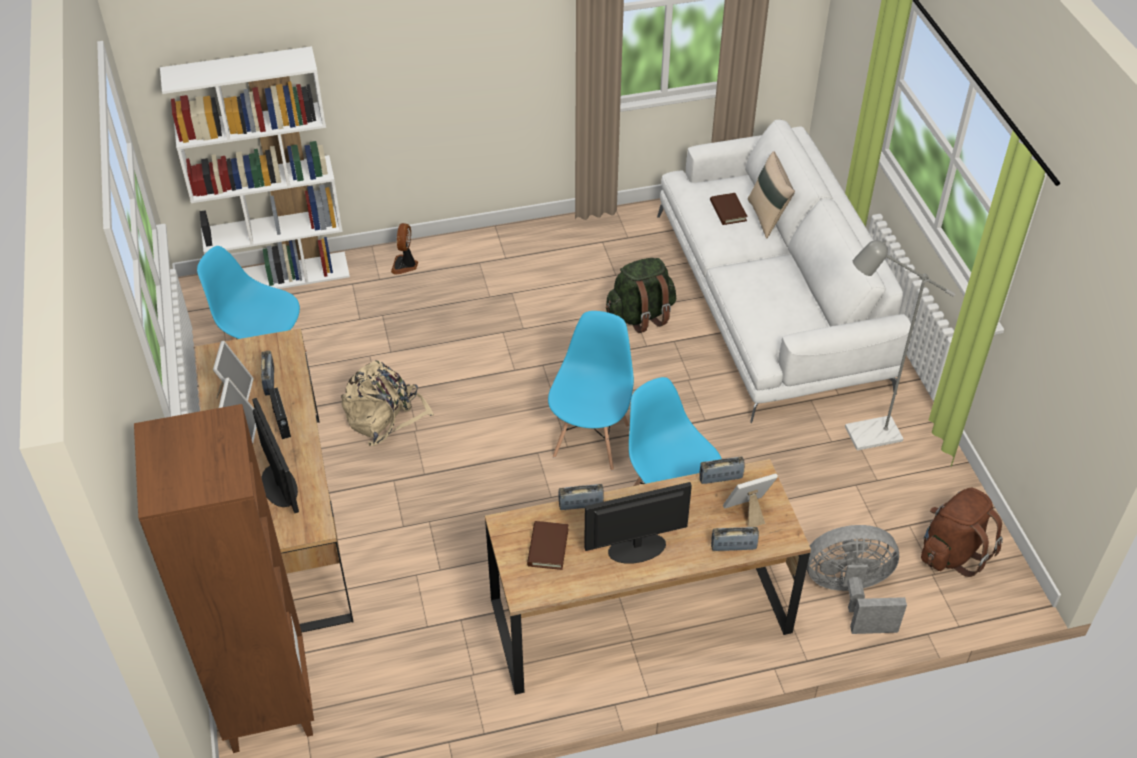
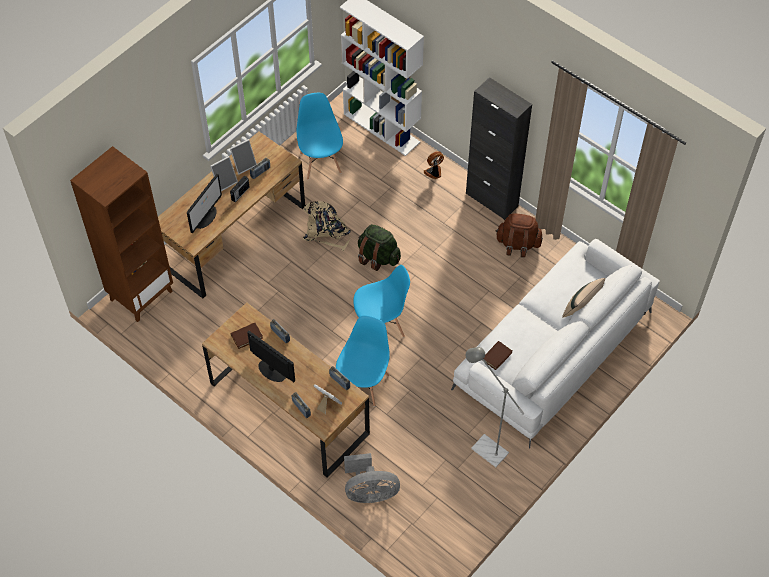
camera: 55 degrees right, 10 degrees up
green backpack [606,258,676,333] -> green backpack moved to [358,224,401,271]
brown book [710,193,748,225] -> brown book moved to [482,341,512,370]
grey fan [806,525,907,634] -> grey fan turned 120 degrees clockwise [344,453,400,503]
brown backpack [921,488,1003,577] -> brown backpack moved to [495,213,543,257]
none -> black cabinet [466,77,532,220]

